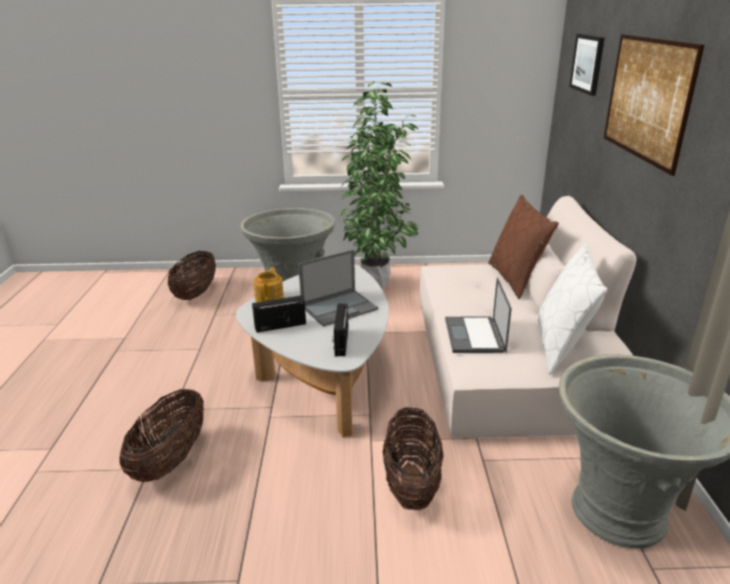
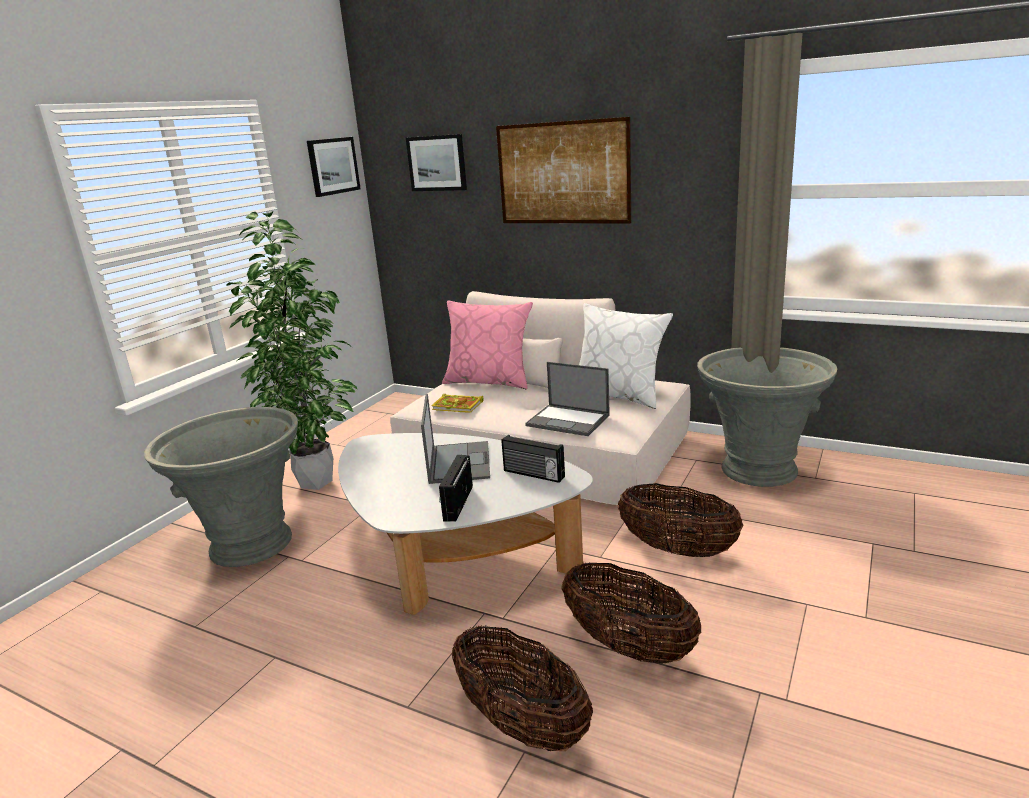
camera: 60 degrees left, 5 degrees down
basket [168,251,216,300] -> basket moved to [562,562,701,664]
teapot [254,267,284,302] -> none
brown pillow [488,195,559,299] -> pink pillow [442,300,533,389]
none -> picture [307,137,361,197]
none -> book [431,394,484,413]

